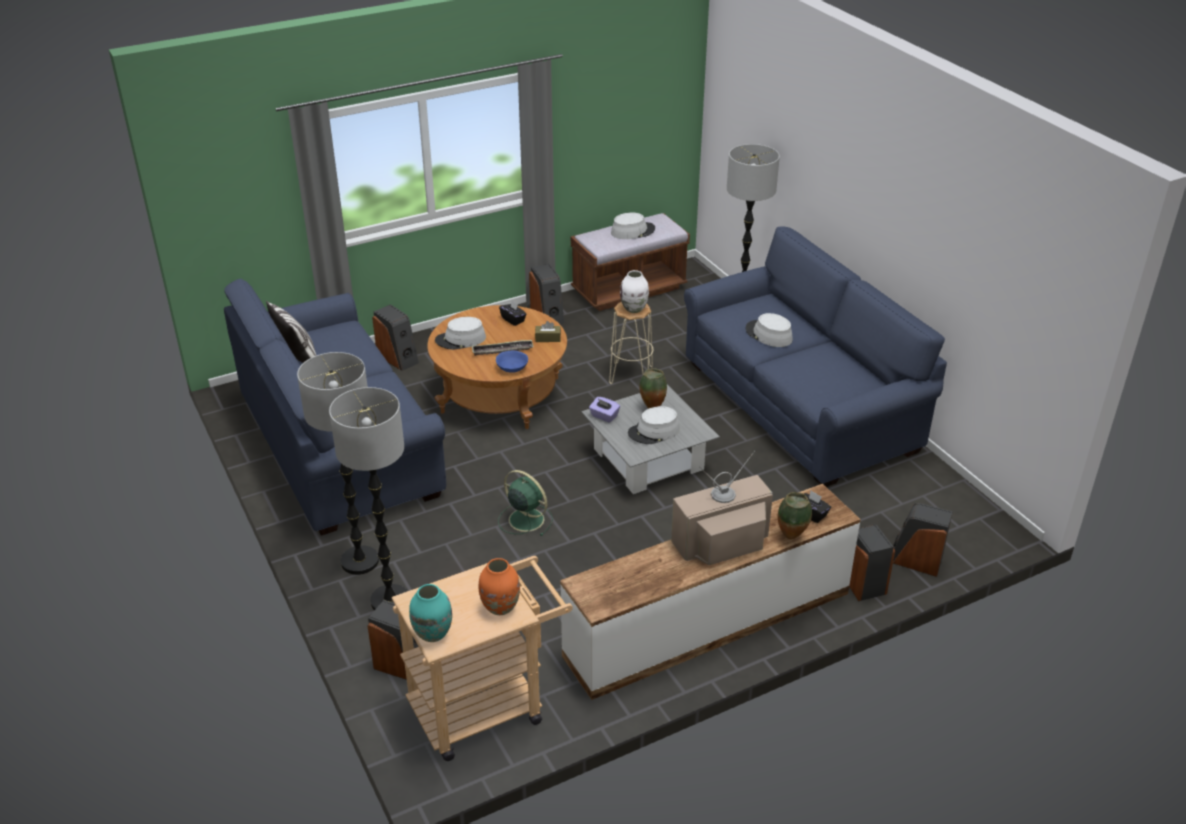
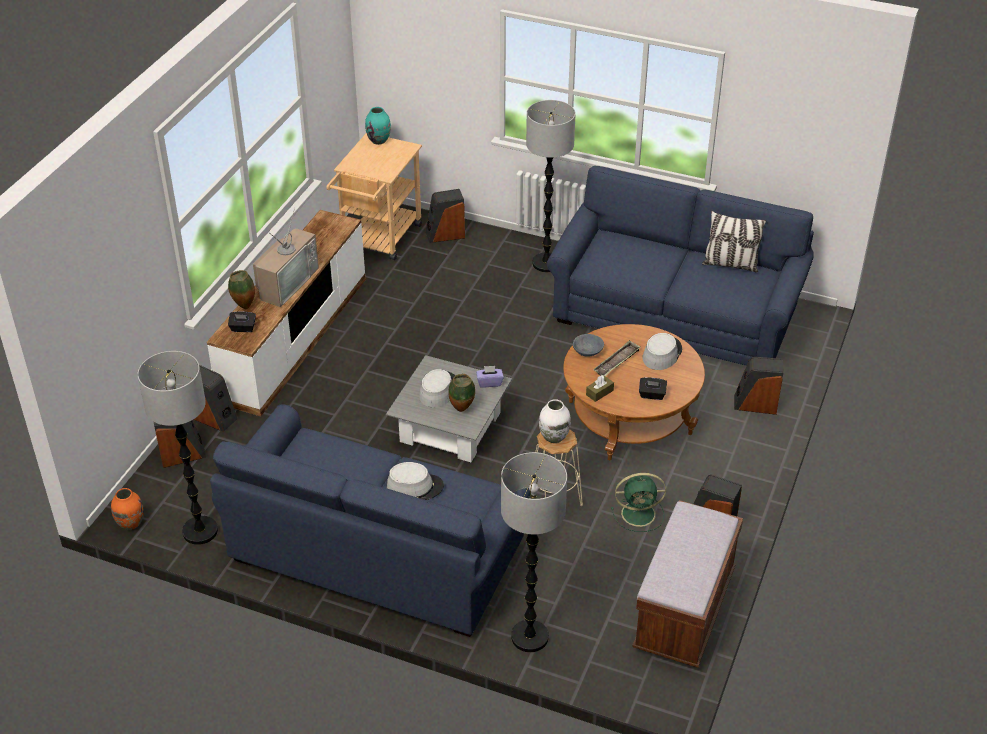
camera: 140 degrees right, 5 degrees up
floor lamp [329,387,408,611] -> floor lamp moved to [137,351,218,545]
orange vase [479,558,520,615] -> orange vase moved to [111,488,144,530]
blue bowl [496,351,528,373] -> grey bowl [573,334,604,357]
green fan [498,470,553,536] -> green fan moved to [611,473,666,532]
grey hat [611,212,655,239] -> none

